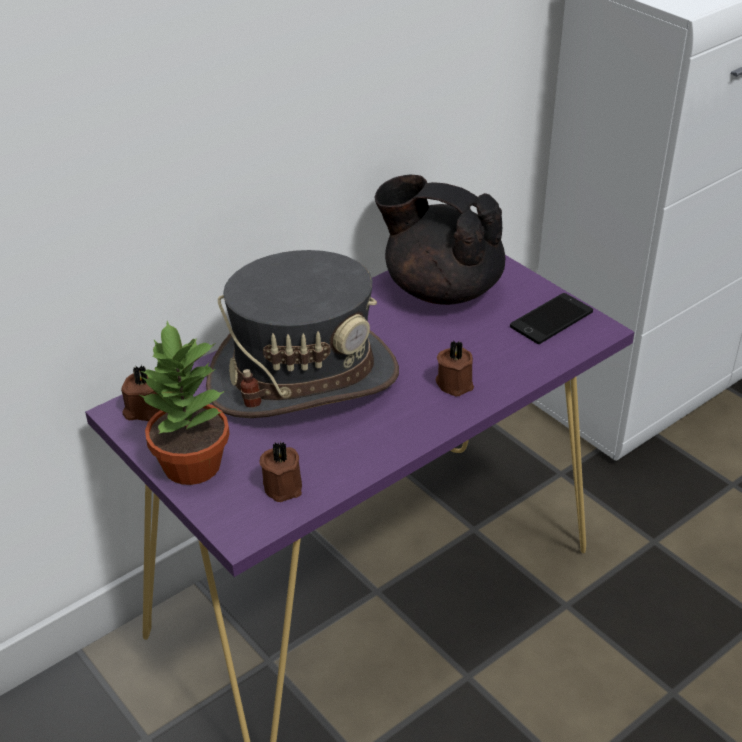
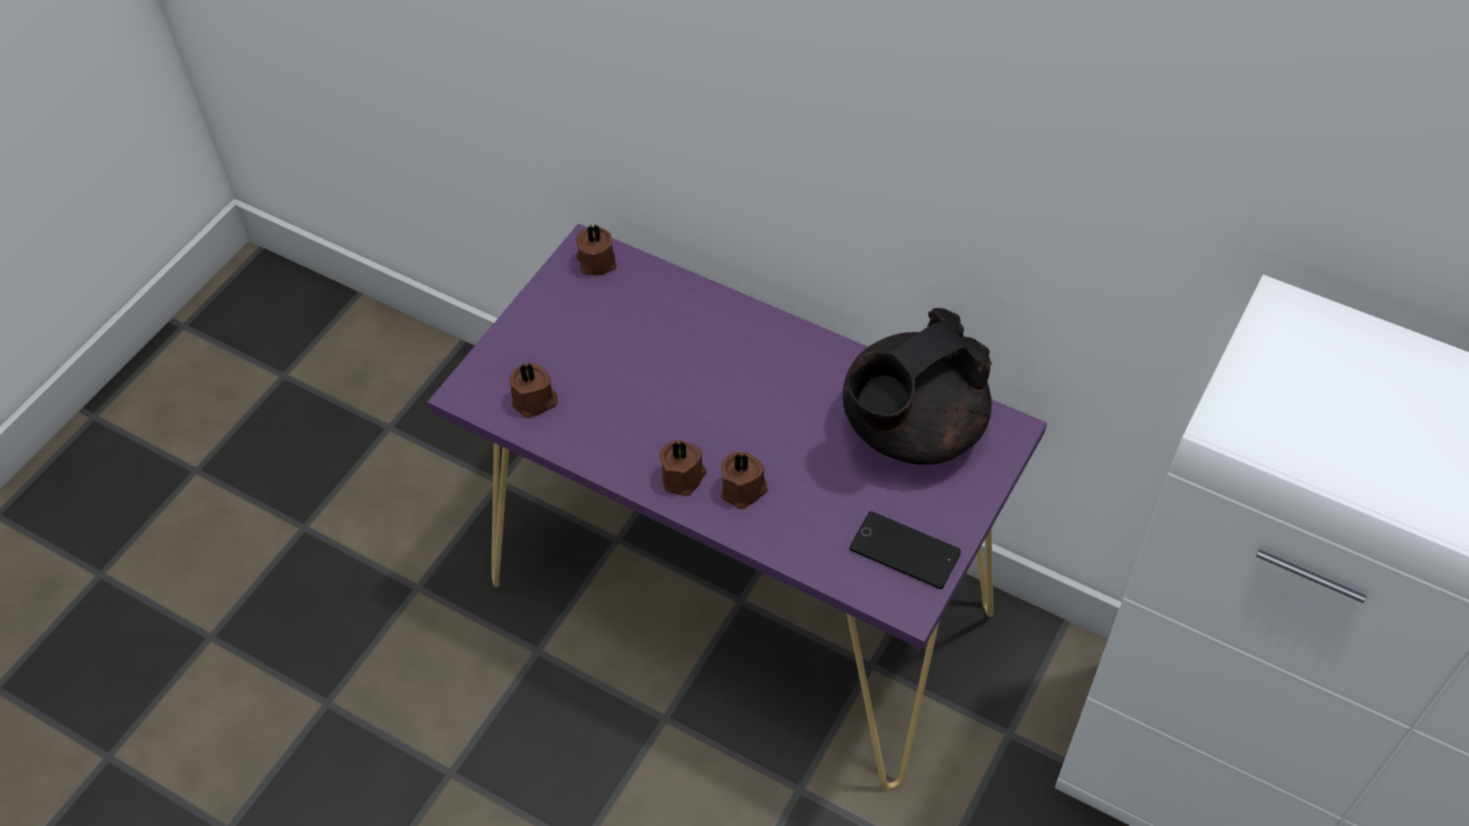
camera: 70 degrees right, 15 degrees up
potted plant [140,321,229,485] -> none
grey hat [206,250,399,418] -> none
black teapot [374,175,505,305] -> black teapot turned 135 degrees counterclockwise [843,308,992,465]
none -> brown candle [660,440,706,496]

